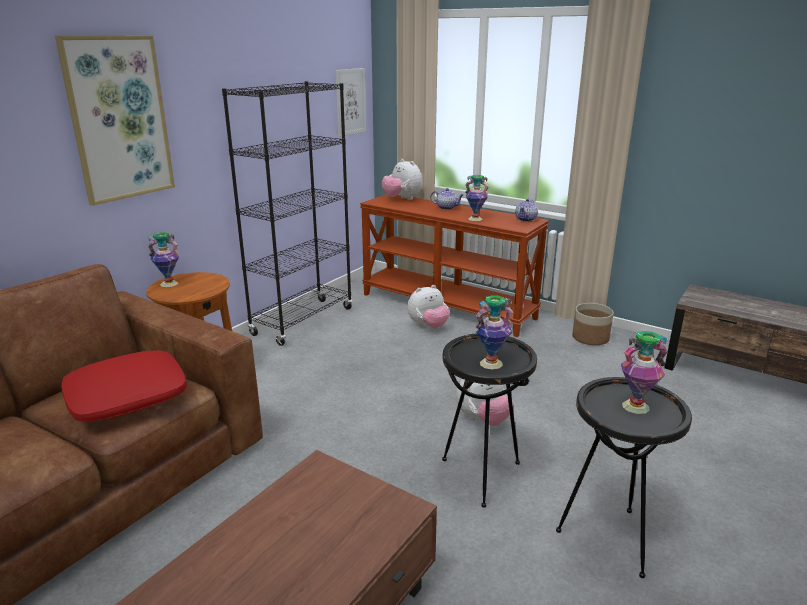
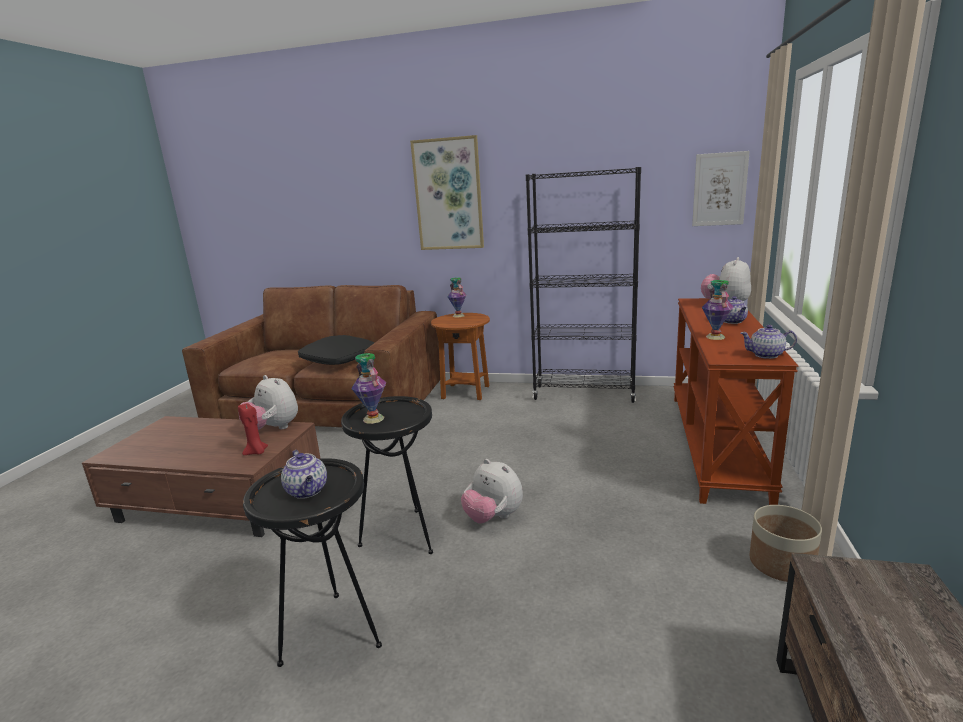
camera: 70 degrees right, 5 degrees down
red pillow [61,350,187,422] -> black pillow [298,335,375,365]
plush toy [407,285,450,328] -> plush toy moved to [238,375,298,430]
vase [621,331,668,414] -> teapot [281,450,327,499]
none -> red candle [238,403,268,455]

